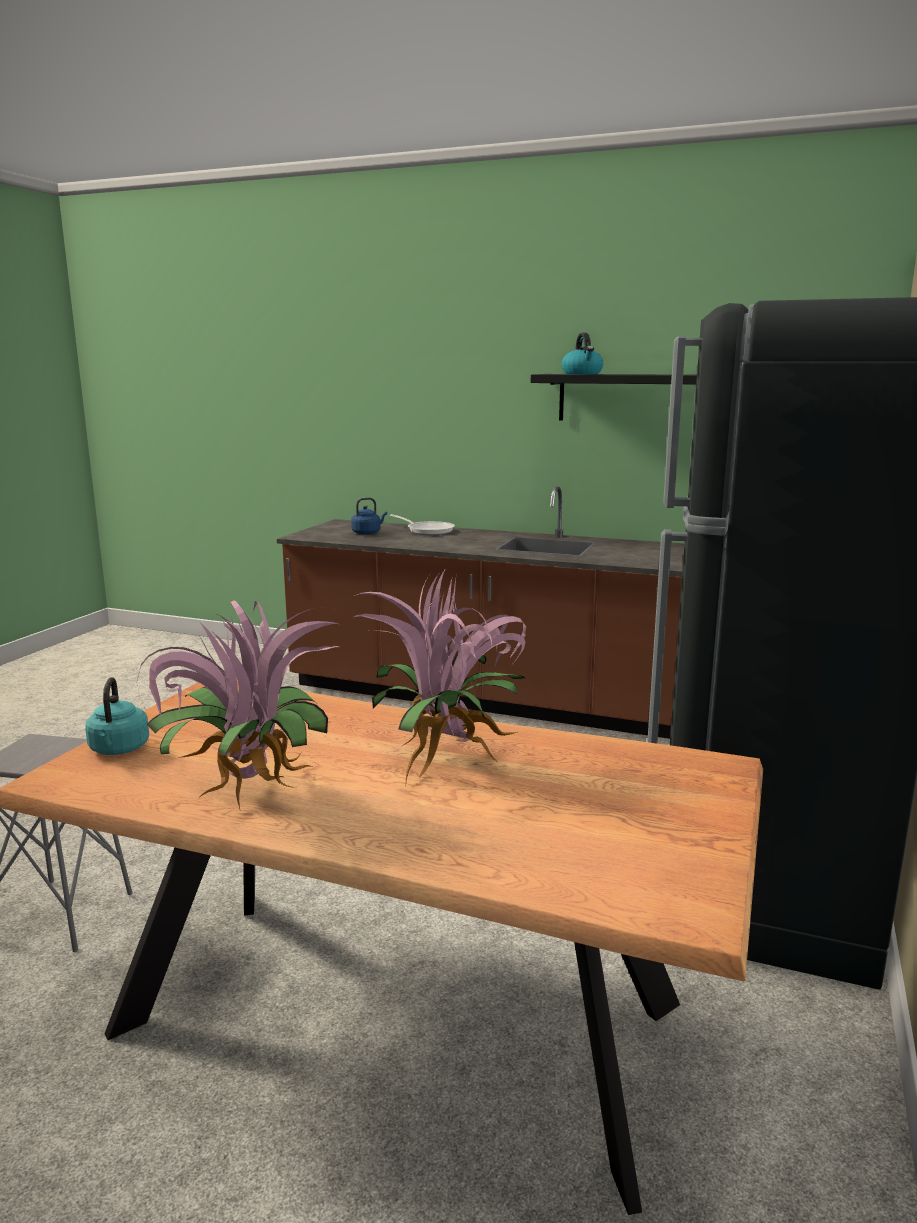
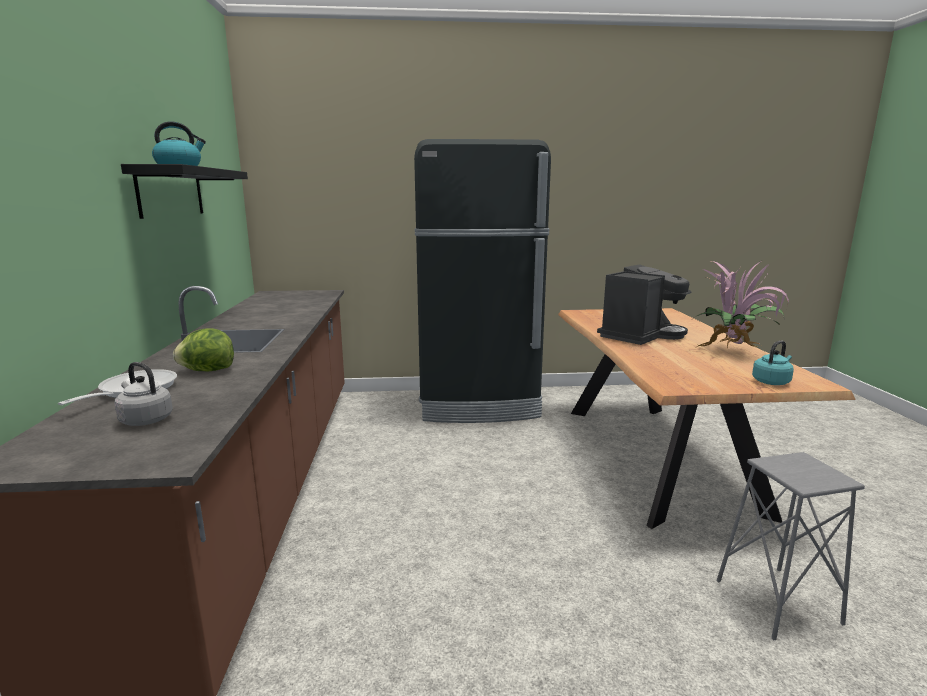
camera: 115 degrees left, 0 degrees up
blue kettle [351,497,387,535] -> grey kettle [114,362,173,426]
potted plant [354,568,526,788] -> coffee machine [597,264,692,345]
none -> lettuce [173,328,234,371]

